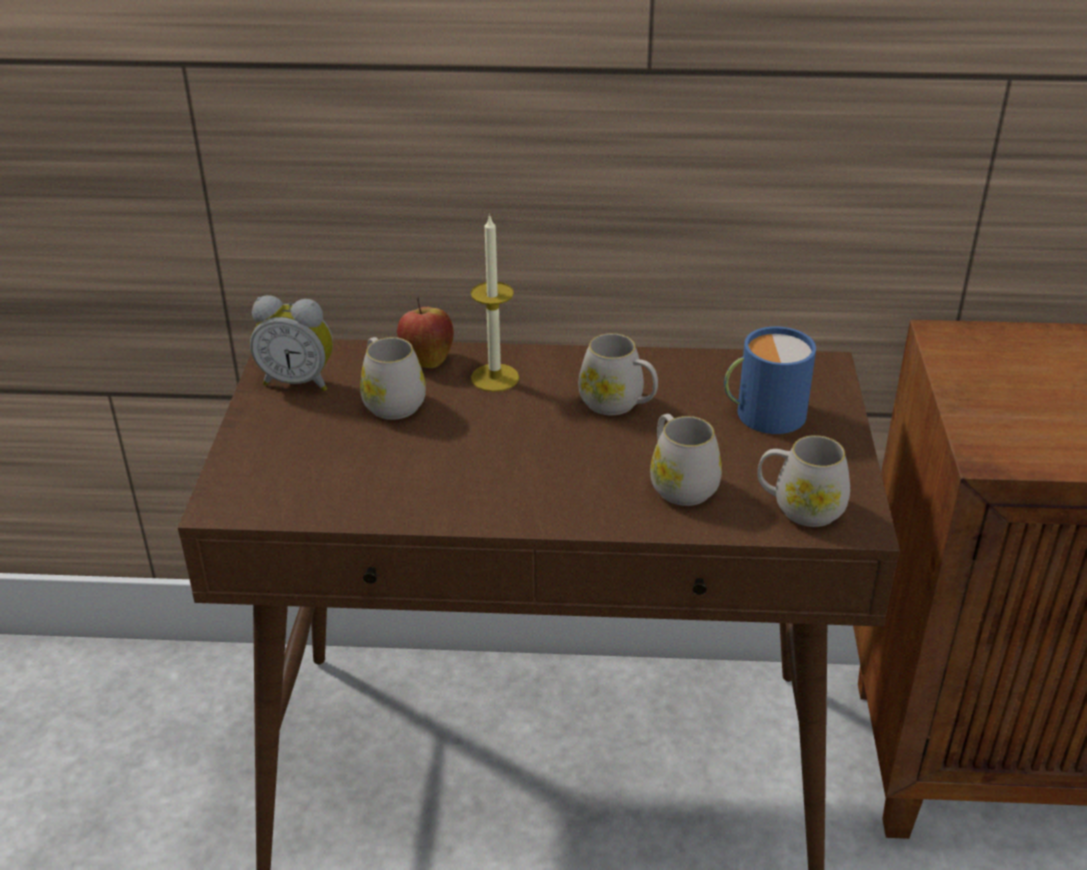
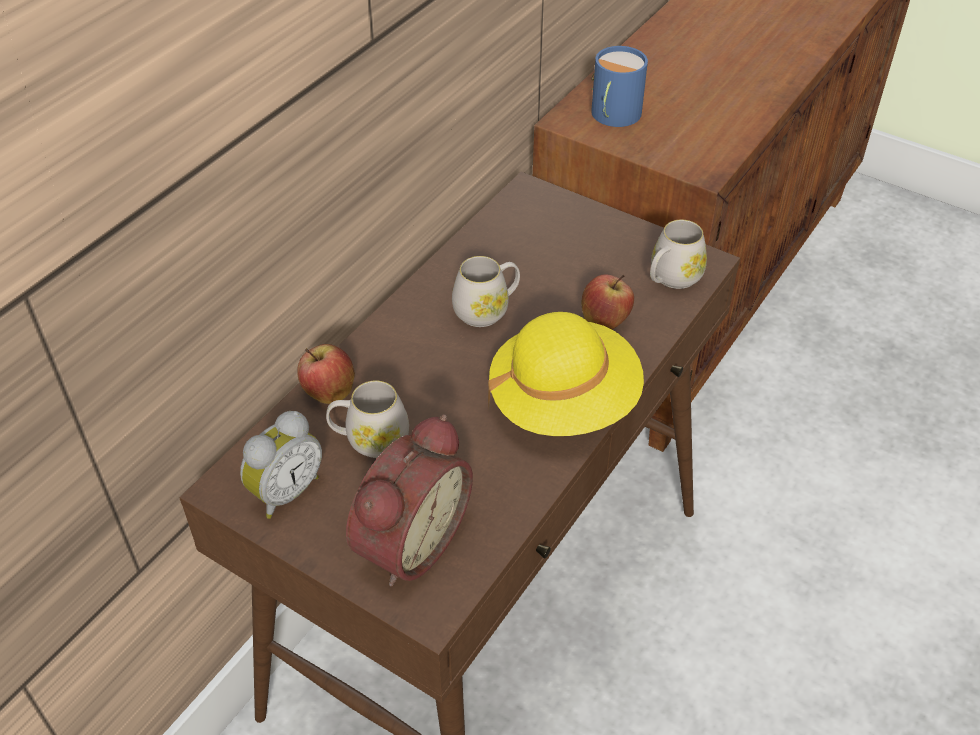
camera: 60 degrees left, 10 degrees up
candle [471,214,519,392] -> none
white mug [650,414,722,506] -> apple [581,275,634,330]
blue mug [724,326,816,434] -> blue mug moved to [591,46,648,127]
none -> alarm clock [346,414,473,586]
none -> yellow hat [488,312,644,436]

